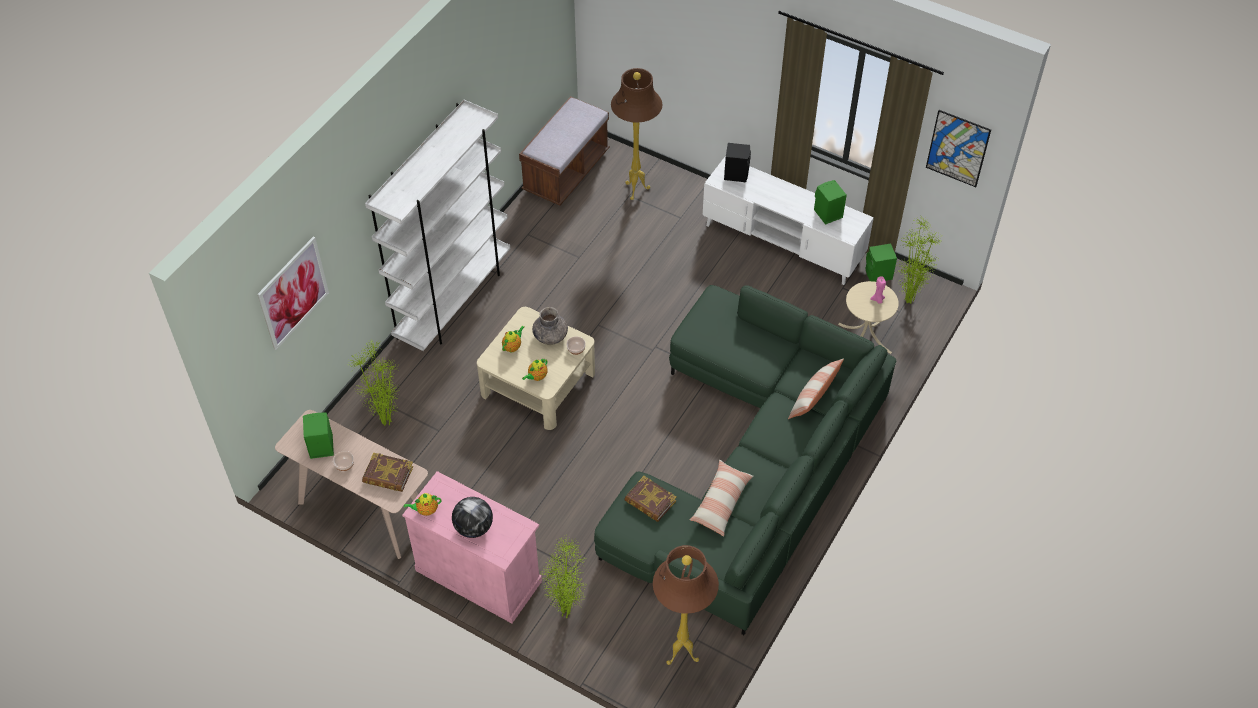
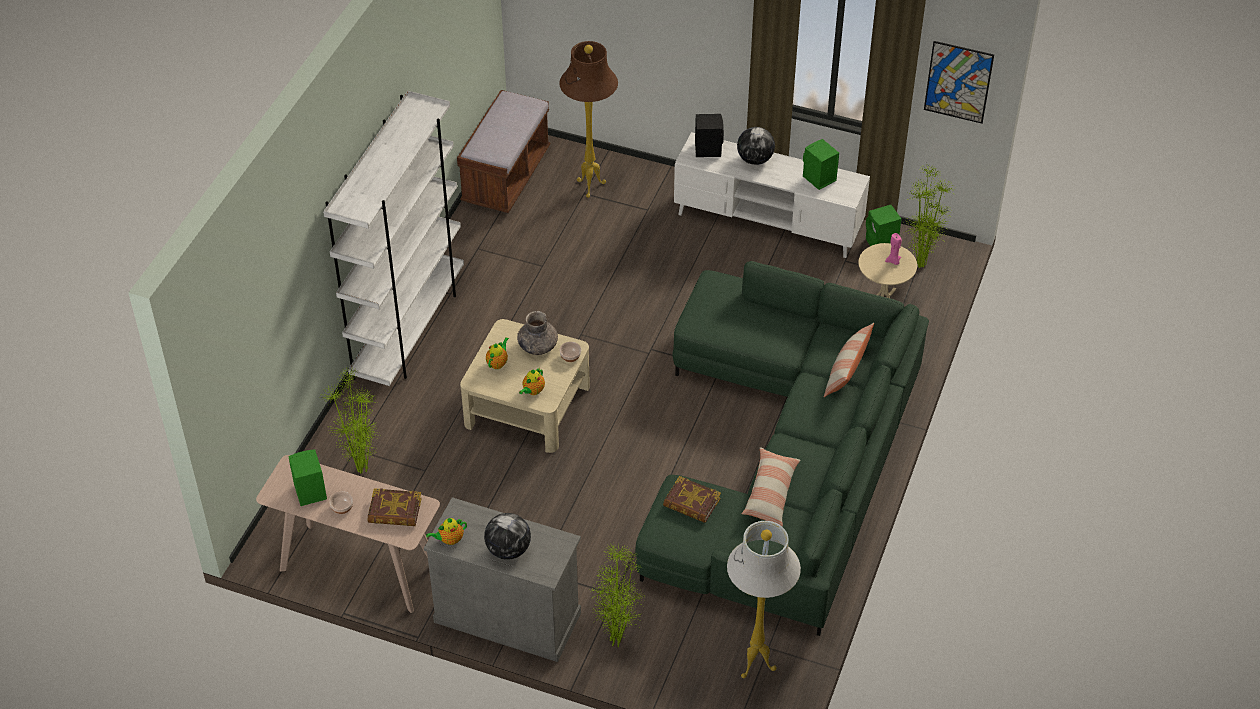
camera: 10 degrees left, 5 degrees down
picture [258,236,329,350] -> none
pink cabinet [402,471,542,623] -> grey cabinet [424,497,581,662]
brown floor lamp [653,545,719,665] -> white floor lamp [727,521,801,678]
none -> globe [737,127,775,165]

